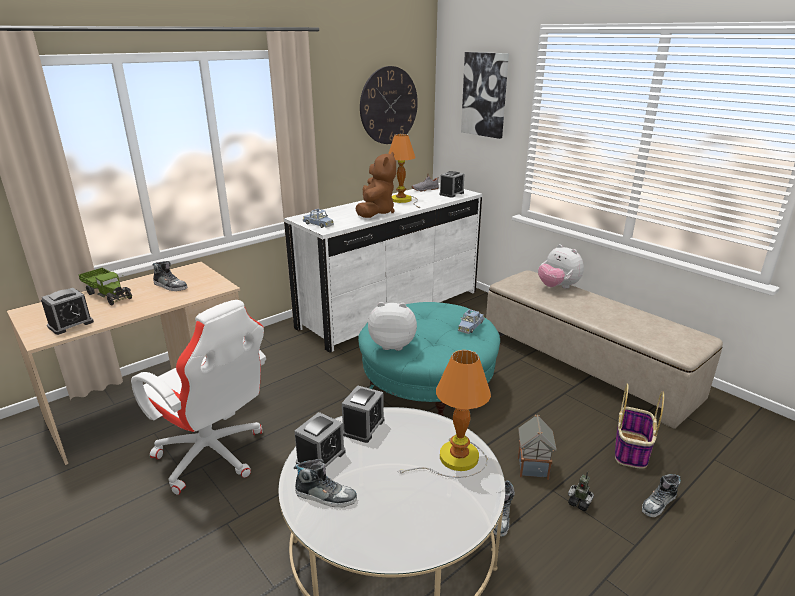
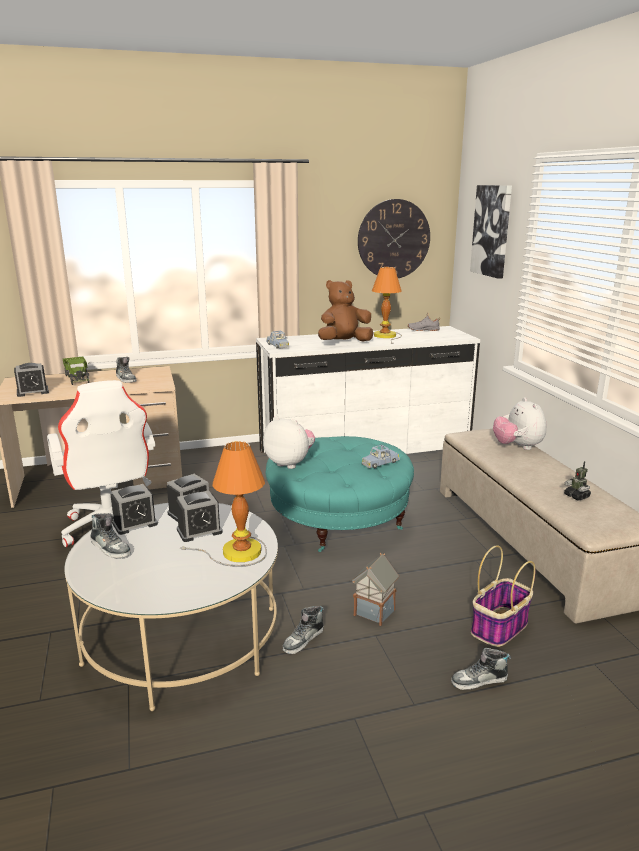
camera: 25 degrees right, 5 degrees down
brown plush toy [355,152,396,218] -> brown plush toy turned 150 degrees counterclockwise [318,280,373,342]
alarm clock [439,171,464,198] -> alarm clock moved to [176,490,222,542]
toy robot [568,471,594,511] -> toy robot moved to [564,461,591,500]

